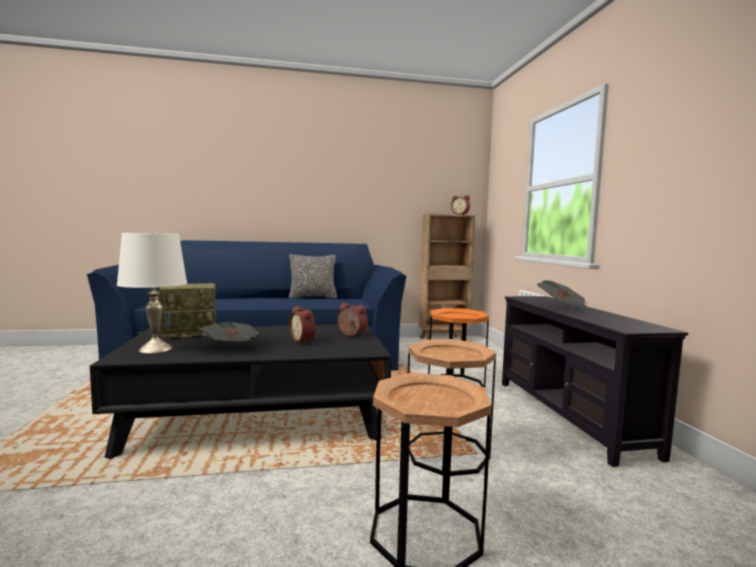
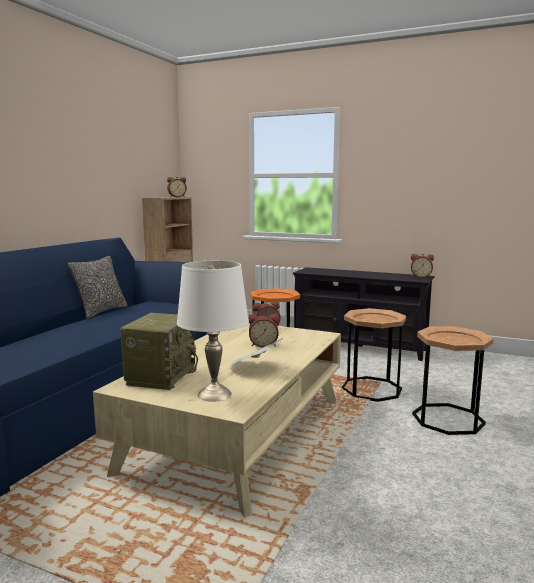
camera: 55 degrees left, 5 degrees up
black coffee table [90,325,391,459] -> beige coffee table [93,323,341,518]
newspaper [537,281,589,308] -> none
none -> alarm clock [411,254,434,278]

